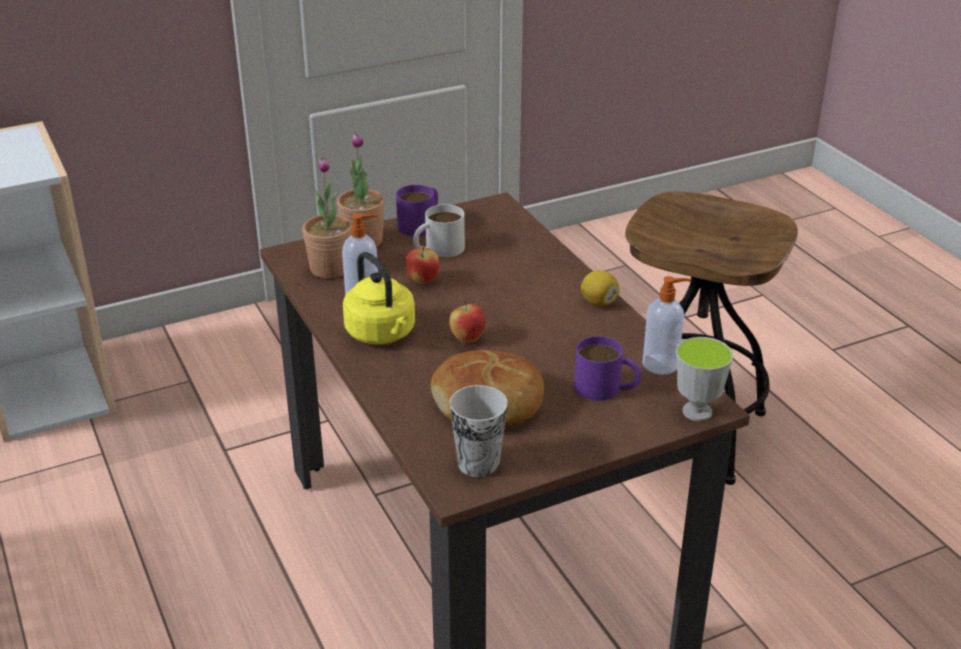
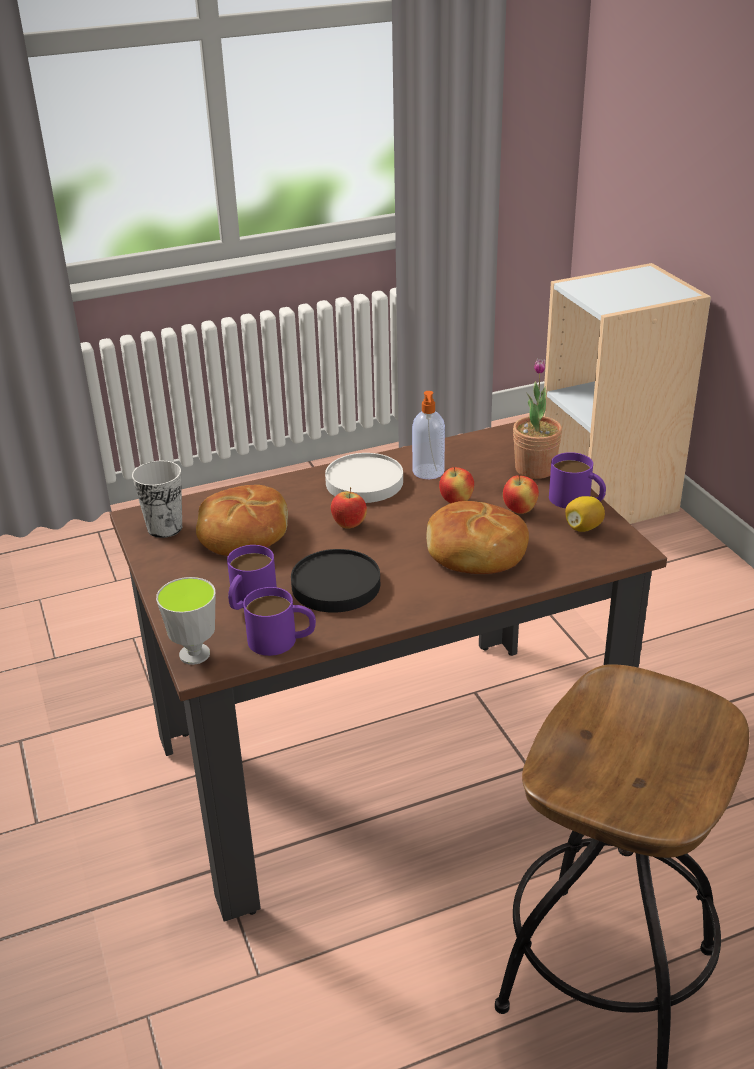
camera: 95 degrees right, 0 degrees up
potted plant [302,157,352,279] -> none
yellow kettle [343,252,415,345] -> white plate [325,453,403,503]
white mug [413,204,465,258] -> apple [503,475,539,514]
lemon [581,270,620,306] -> lemon moved to [565,496,605,532]
soap dispenser [642,276,692,375] -> purple mug [243,587,316,656]
none -> black plate [291,549,380,613]
none -> bread [426,501,529,574]

